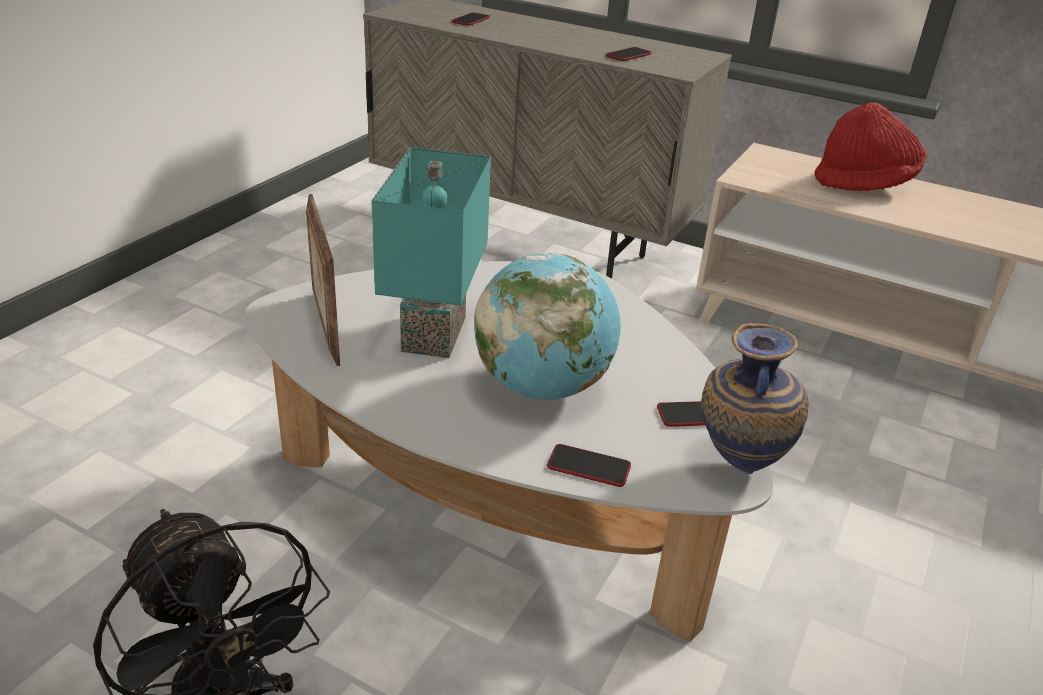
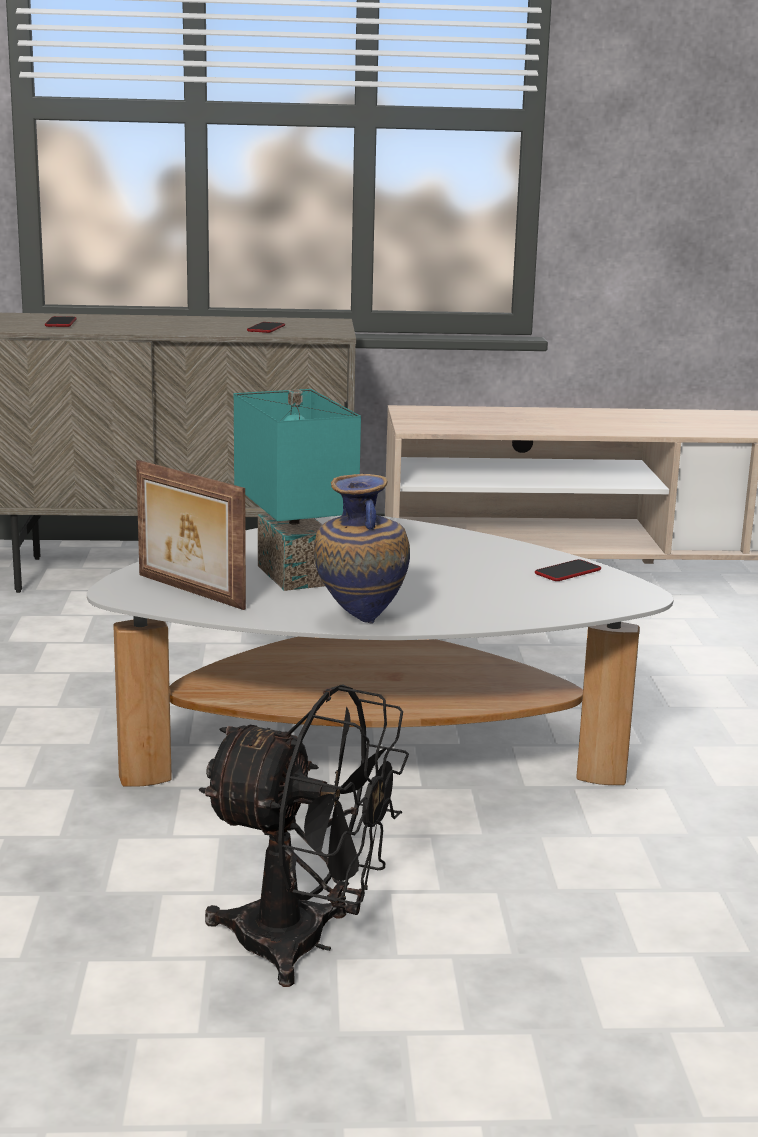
camera: 30 degrees left, 15 degrees down
globe [474,252,621,400] -> none
phone [547,444,631,487] -> none
vase [701,323,809,474] -> vase moved to [314,474,410,623]
red hat [814,102,927,191] -> none

